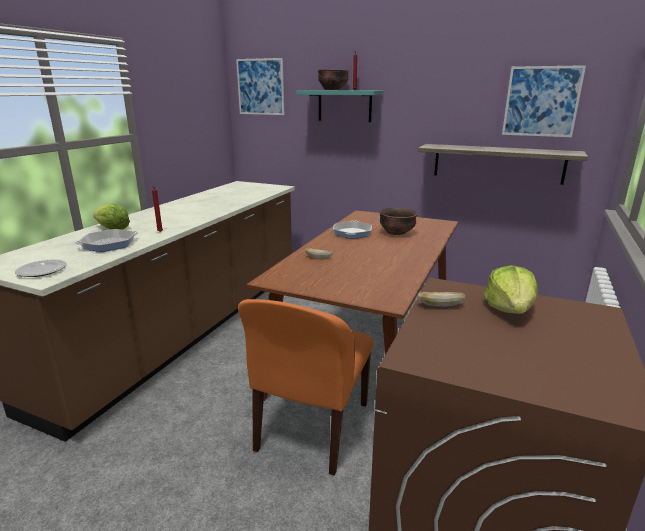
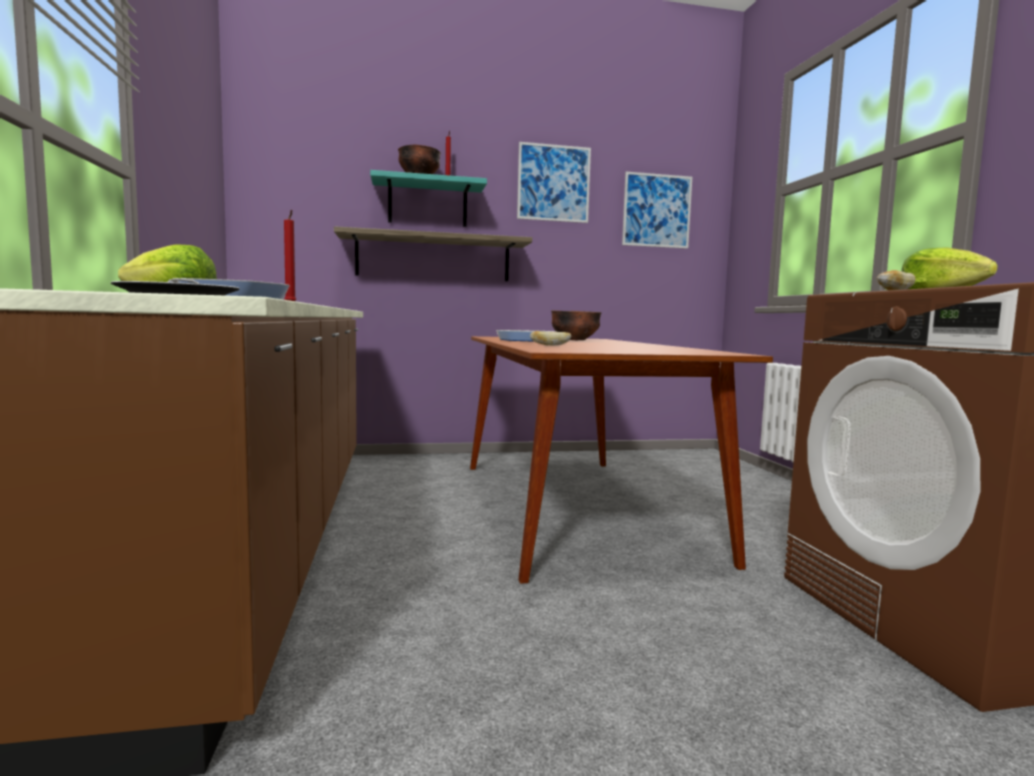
camera: 35 degrees left, 15 degrees down
picture [236,58,284,115] -> picture moved to [517,142,591,223]
orange chair [238,299,373,476] -> none
shelf [418,144,588,185] -> shelf moved to [334,226,532,281]

